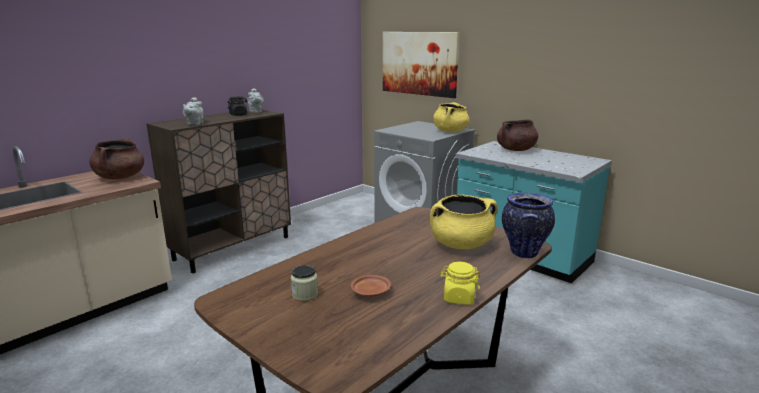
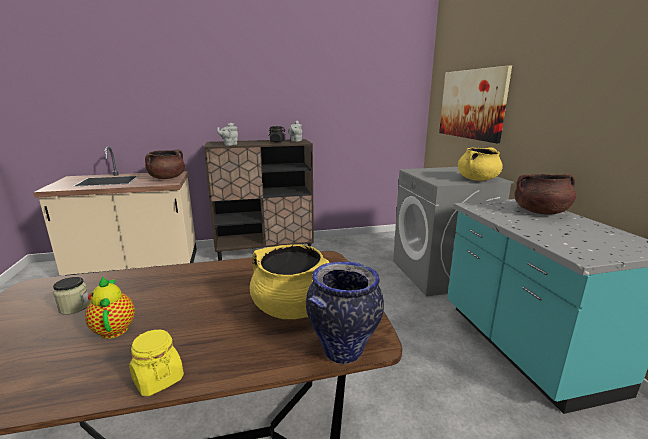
camera: 35 degrees right, 0 degrees up
brown plate [350,275,391,297] -> teapot [85,277,135,339]

